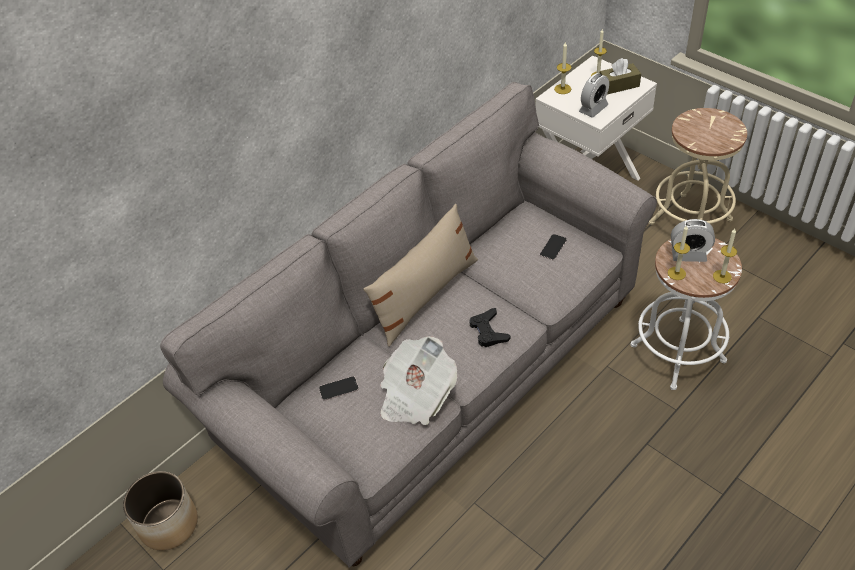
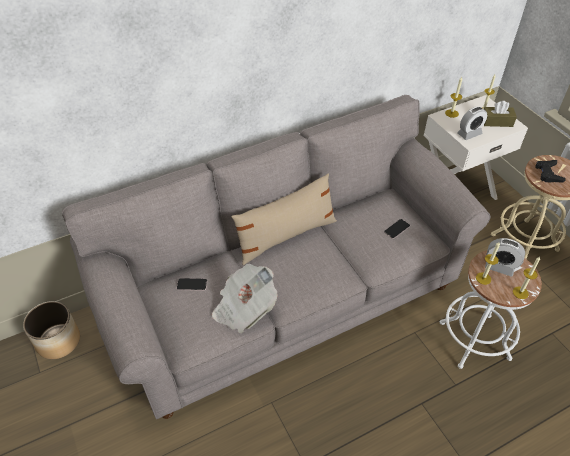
camera: 15 degrees right, 0 degrees up
black game controller [469,308,511,347] -> black game controller moved to [535,160,566,183]

